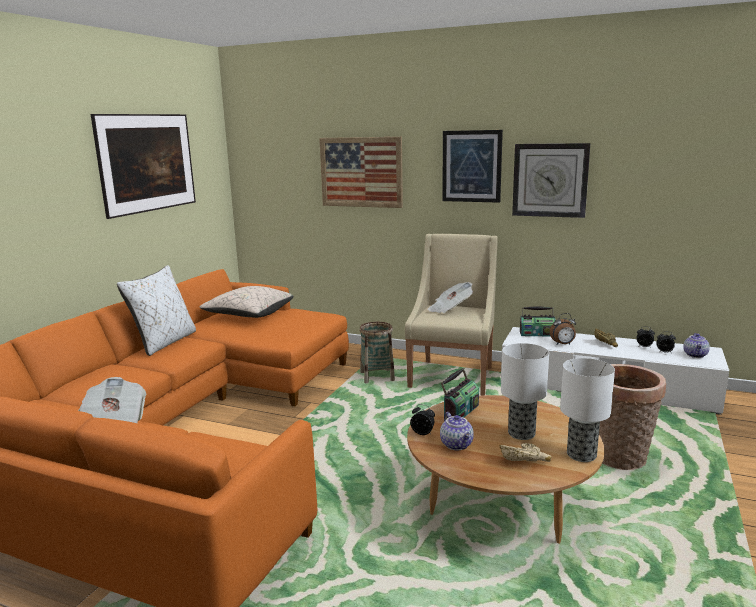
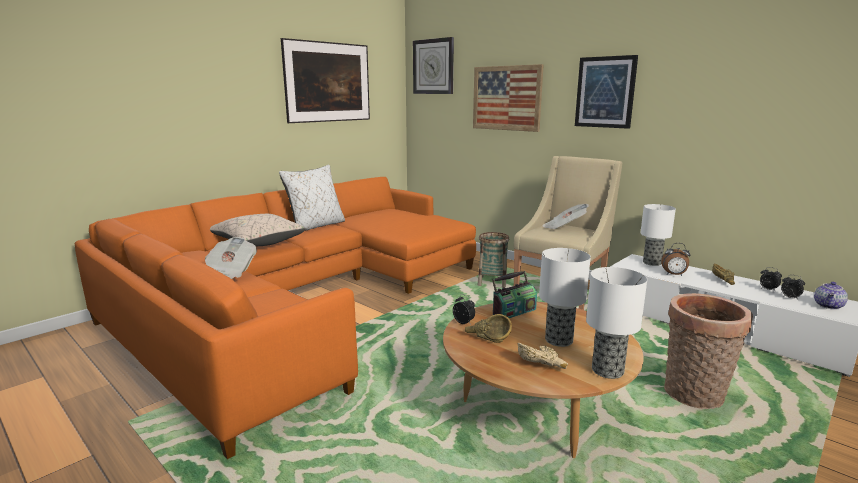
camera: 20 degrees right, 0 degrees up
beige pillow [200,286,294,318] -> beige pillow moved to [210,214,305,246]
teapot [440,412,474,450] -> brown bowl [465,314,512,343]
wall clock [512,143,590,218] -> wall clock moved to [413,37,454,94]
radio [520,306,556,337] -> table lamp [640,204,676,266]

